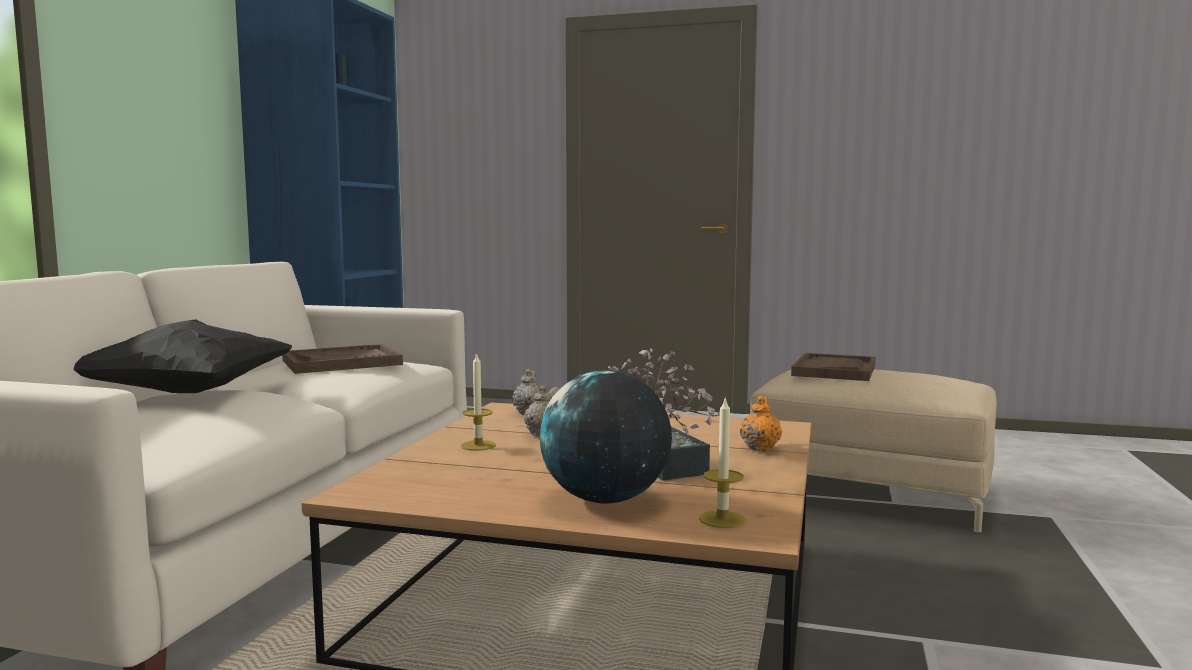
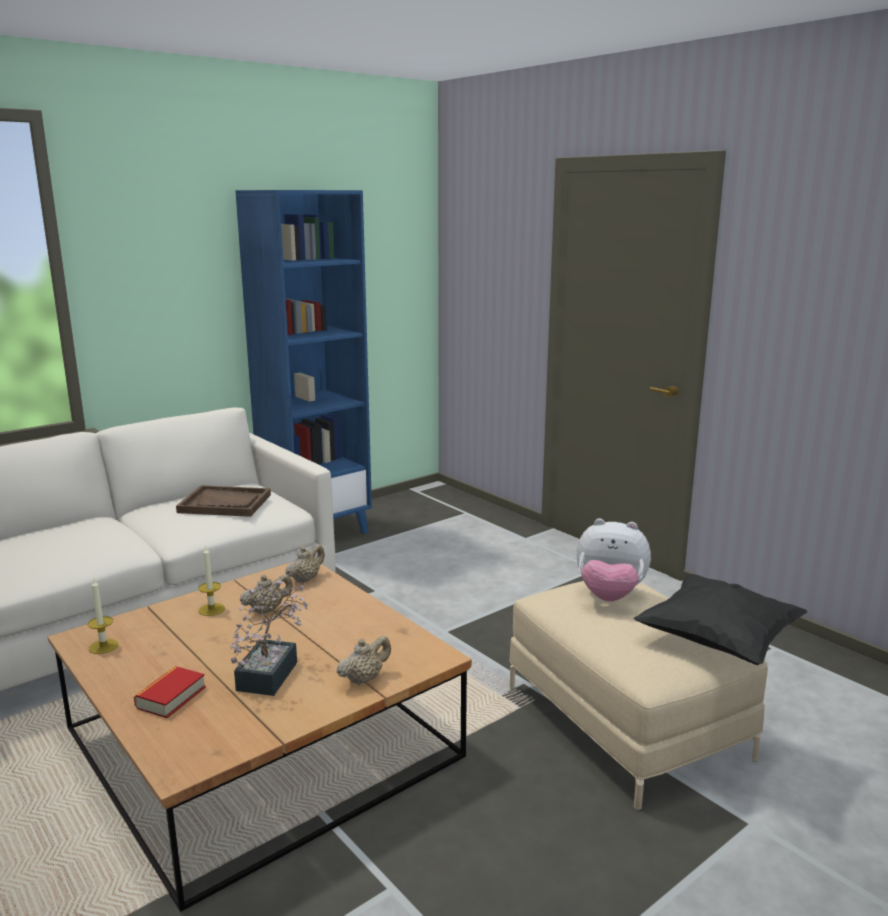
camera: 35 degrees right, 10 degrees up
black pillow [74,319,292,393] -> black pillow moved to [633,574,807,665]
globe [540,370,672,504] -> book [134,666,206,718]
candle [699,396,746,528] -> candle moved to [87,579,119,654]
orange teapot [740,396,782,452] -> beige teapot [337,636,391,685]
brown tray [791,353,876,381] -> plush toy [577,518,651,601]

